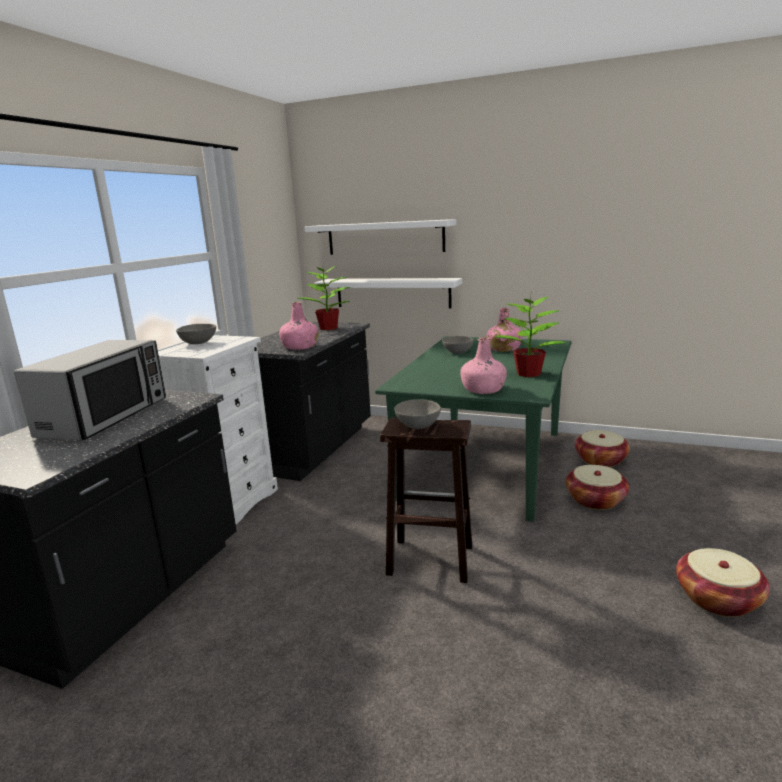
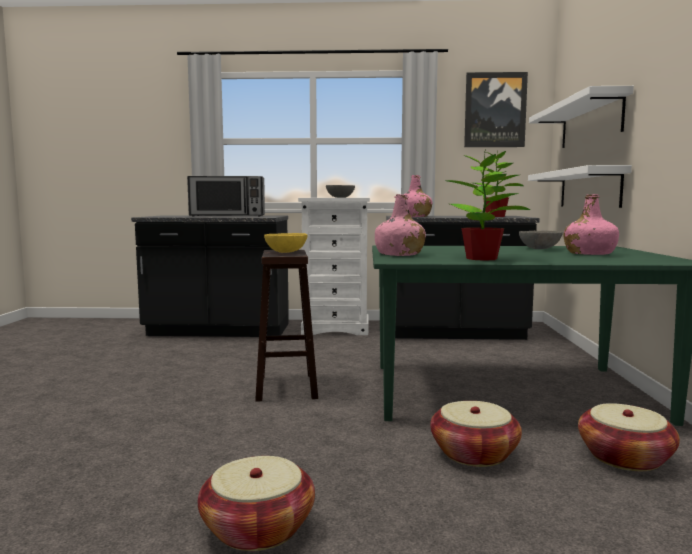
camera: 70 degrees right, 10 degrees down
grey bowl [395,399,441,429] -> yellow bowl [264,233,307,253]
none -> picture [464,72,528,147]

